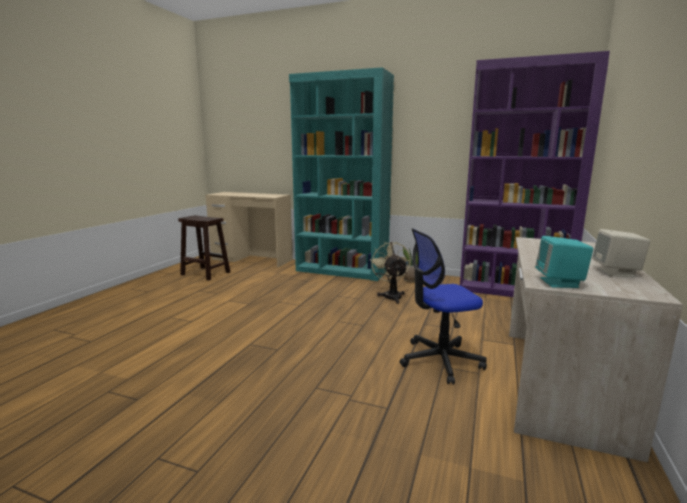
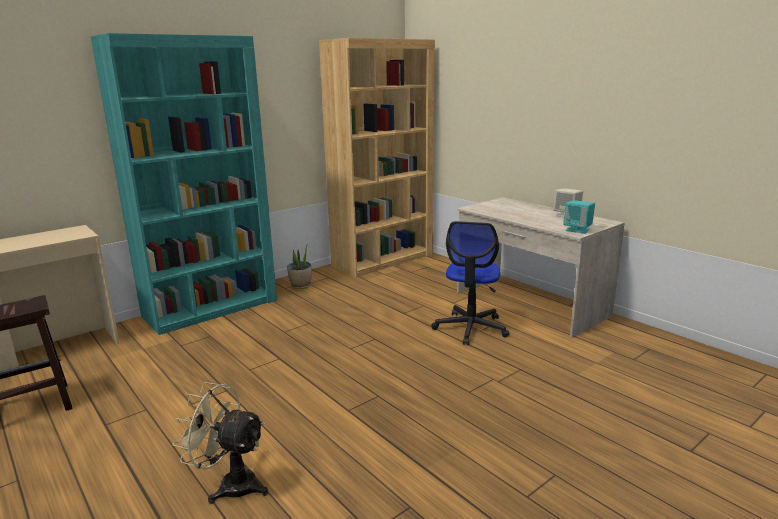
camera: 60 degrees left, 5 degrees up
beige fan [370,241,411,304] -> beige fan moved to [172,382,268,504]
purple bookcase [460,51,610,297] -> brown bookcase [319,38,435,277]

